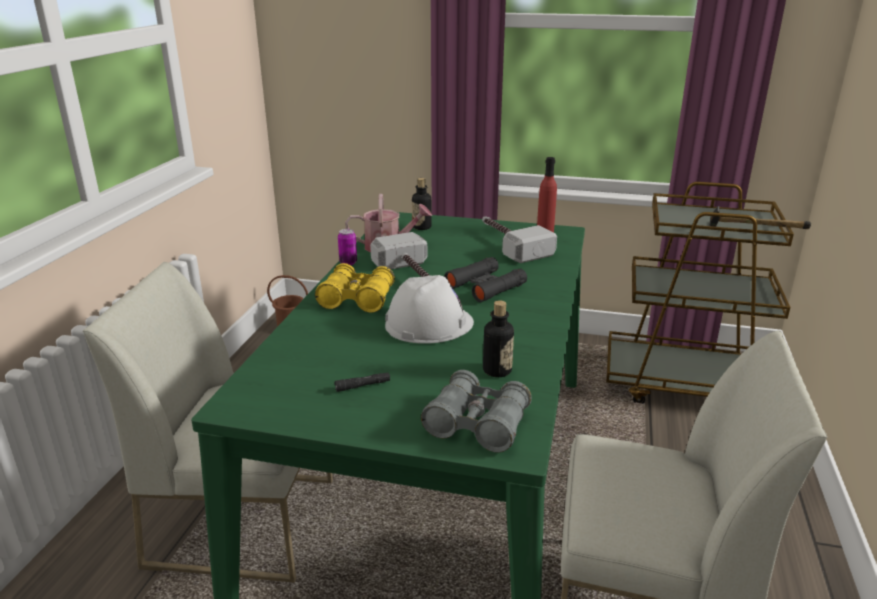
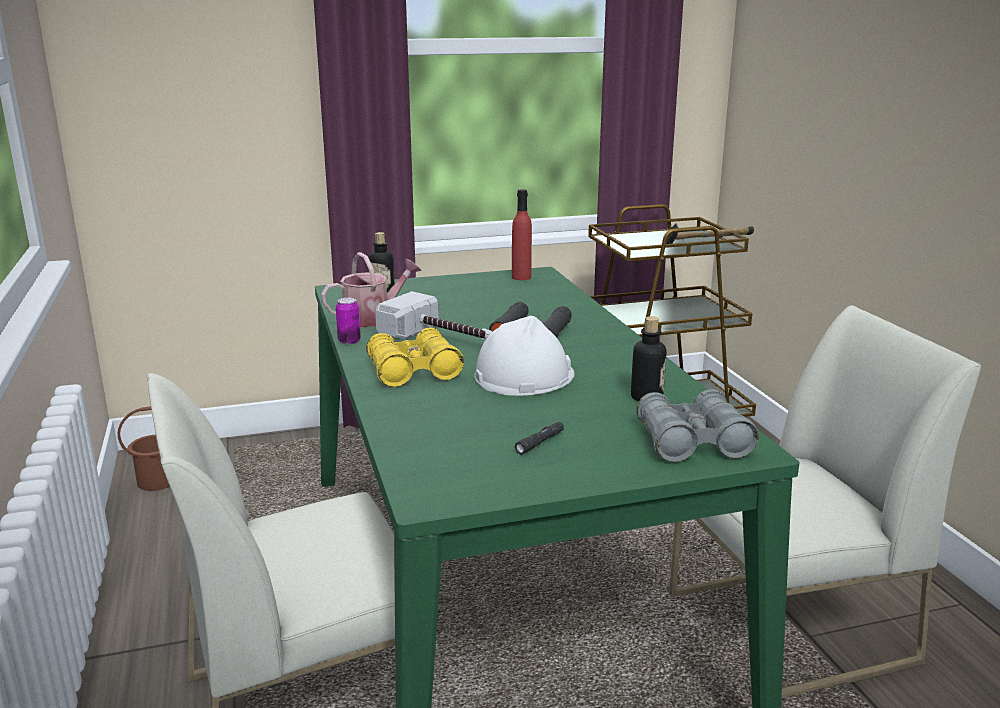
camera: 30 degrees left, 5 degrees down
hammer [482,216,557,263] -> none

